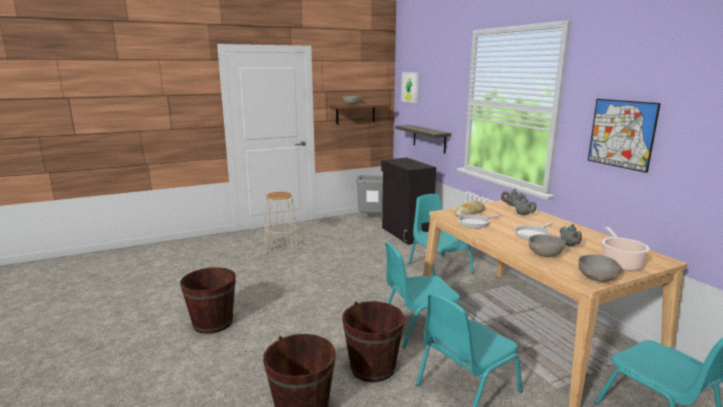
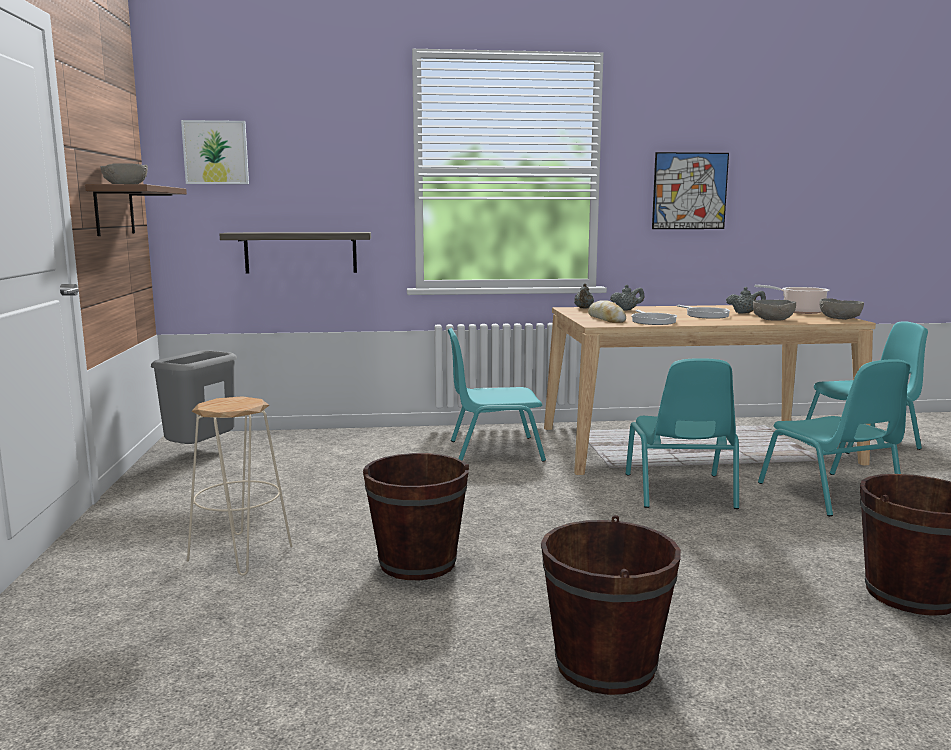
camera: 70 degrees left, 5 degrees down
brown bucket [342,301,405,382] -> brown bucket moved to [363,453,469,580]
black cabinet [381,158,436,245] -> none

